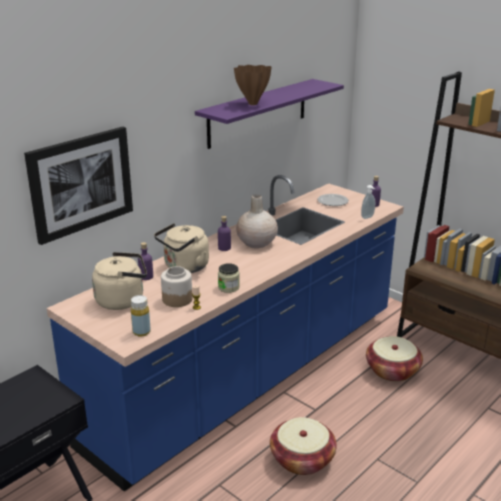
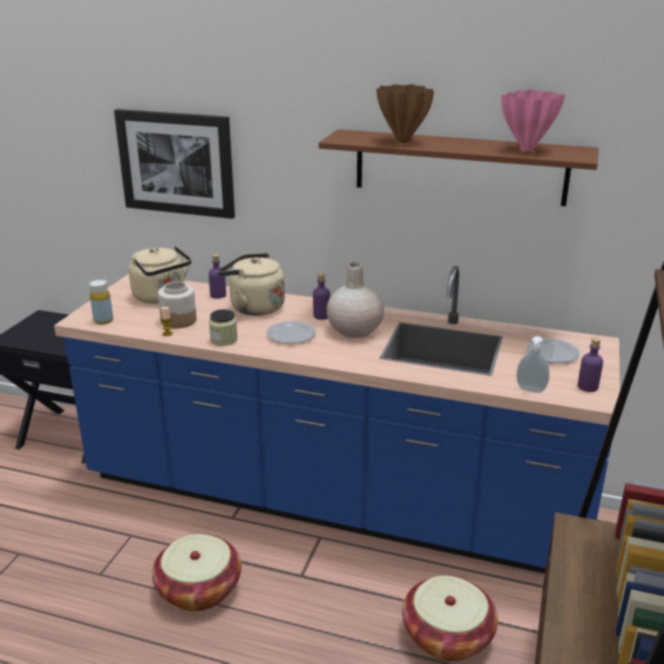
camera: 65 degrees right, 0 degrees up
purple shelf [195,79,344,149] -> brown shelf [319,129,599,206]
none -> plate [266,321,316,344]
none -> pink vase [501,90,565,151]

